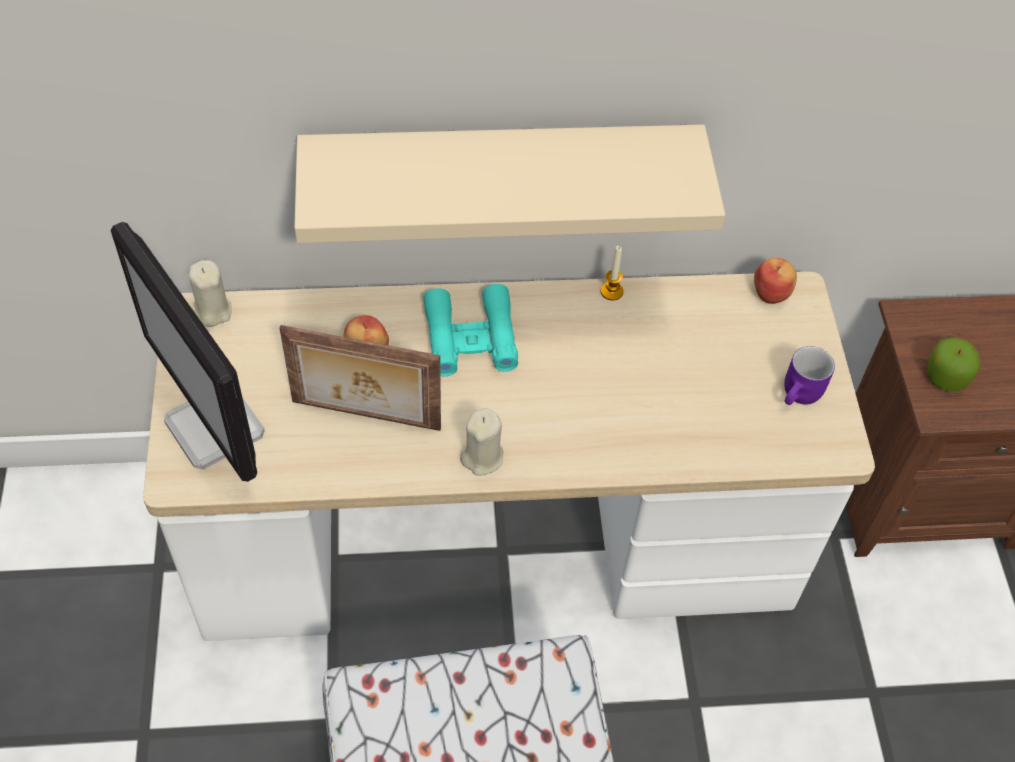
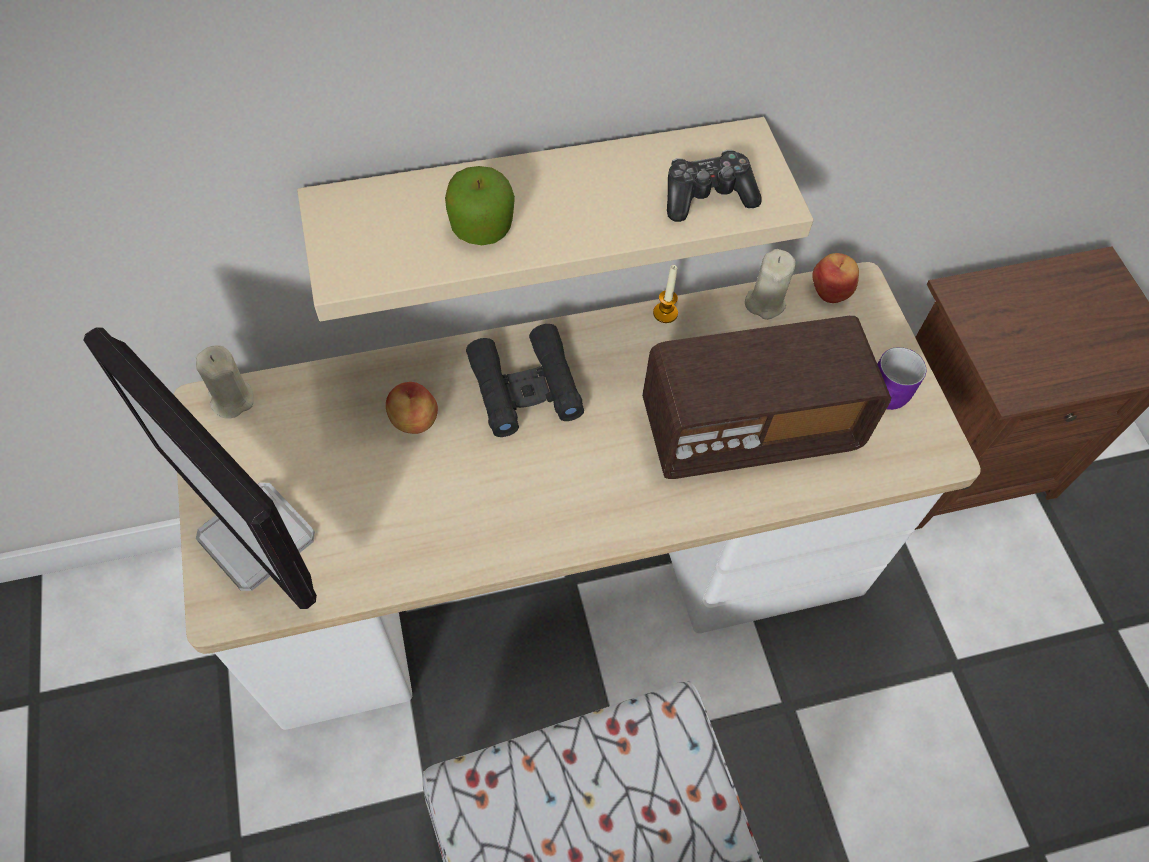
camera: 10 degrees left, 5 degrees up
picture frame [279,325,441,431] -> none
turquoise binoculars [423,284,518,376] -> black binoculars [466,324,584,437]
beige candle [460,408,503,476] -> beige candle moved to [745,249,796,320]
apple [927,337,980,392] -> apple moved to [445,166,515,245]
none -> radio [642,316,891,479]
none -> game controller [667,150,762,222]

